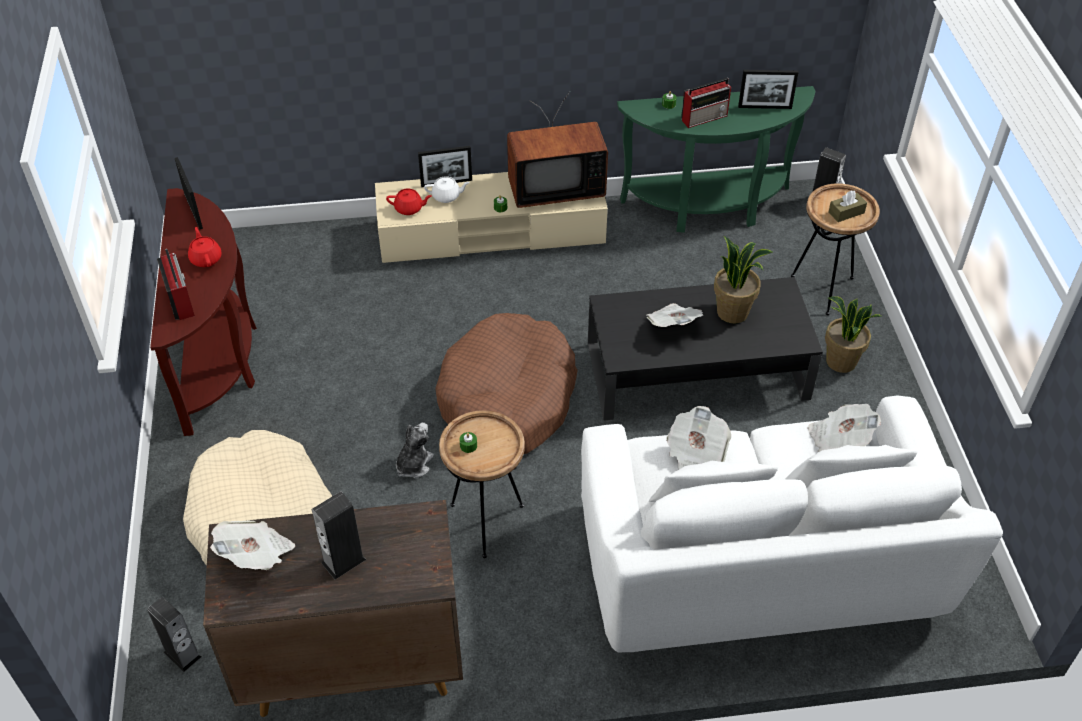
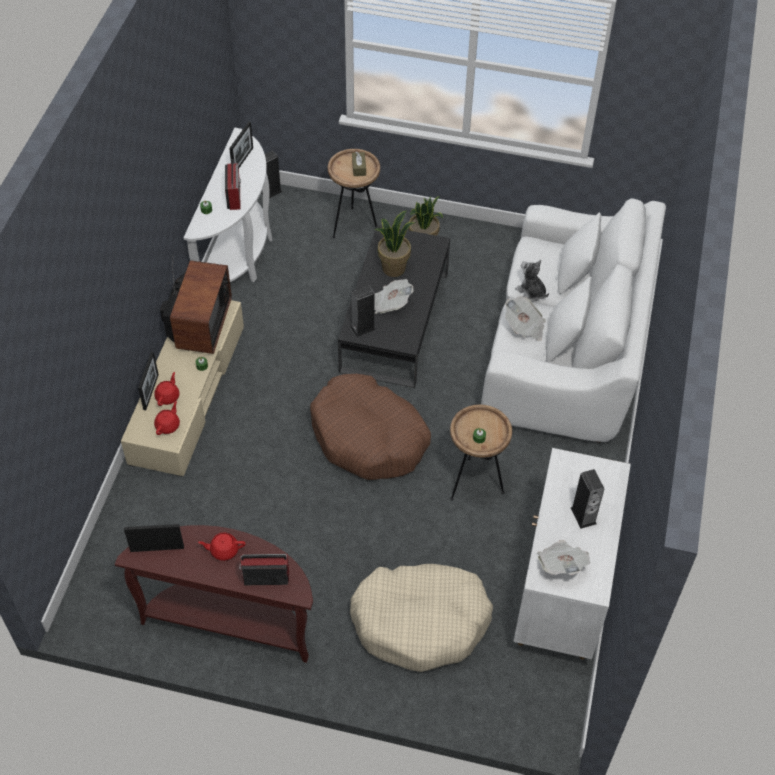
camera: 70 degrees left, 5 degrees up
speaker [147,597,201,672] -> speaker moved to [350,285,376,337]
brown cabinet [203,500,463,717] -> white cabinet [513,448,631,659]
plush toy [396,423,434,478] -> plush toy moved to [515,260,549,302]
white teapot [424,176,470,203] -> red teapot [154,372,179,406]
green console table [617,86,815,233] -> white console table [183,128,272,282]
newspaper [807,404,881,452] -> none

